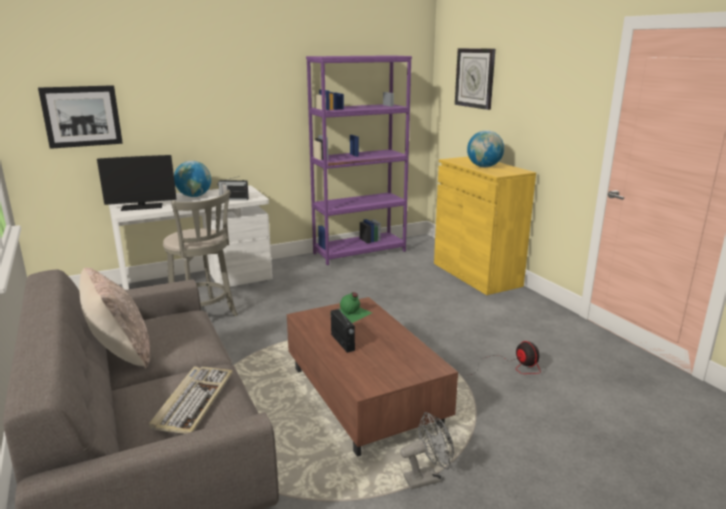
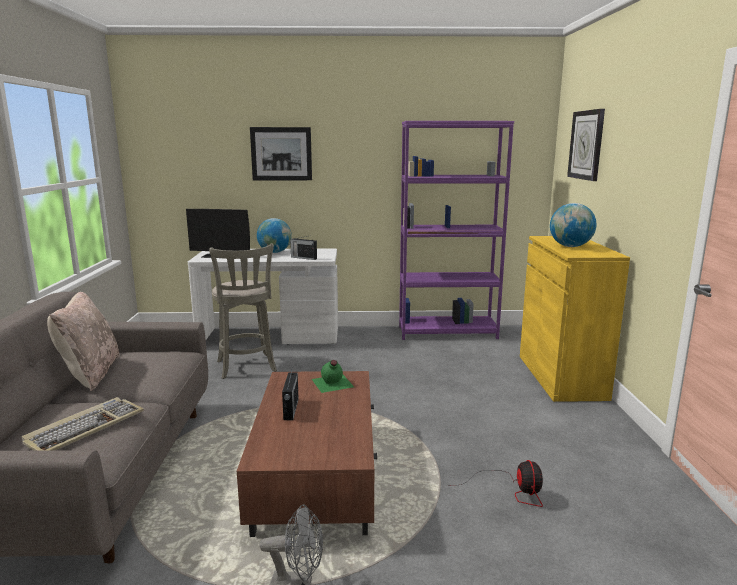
camera: 25 degrees right, 5 degrees down
picture [38,85,123,149] -> picture moved to [250,127,312,180]

